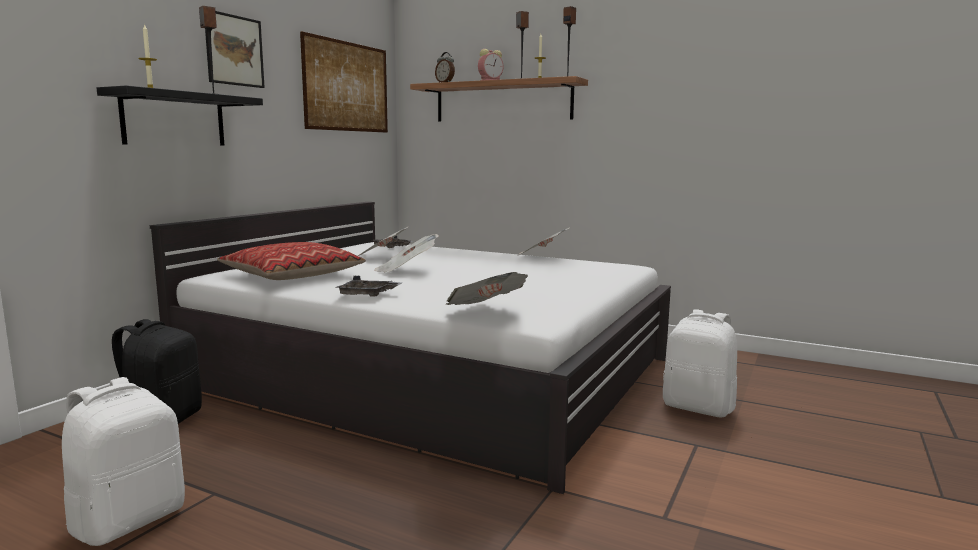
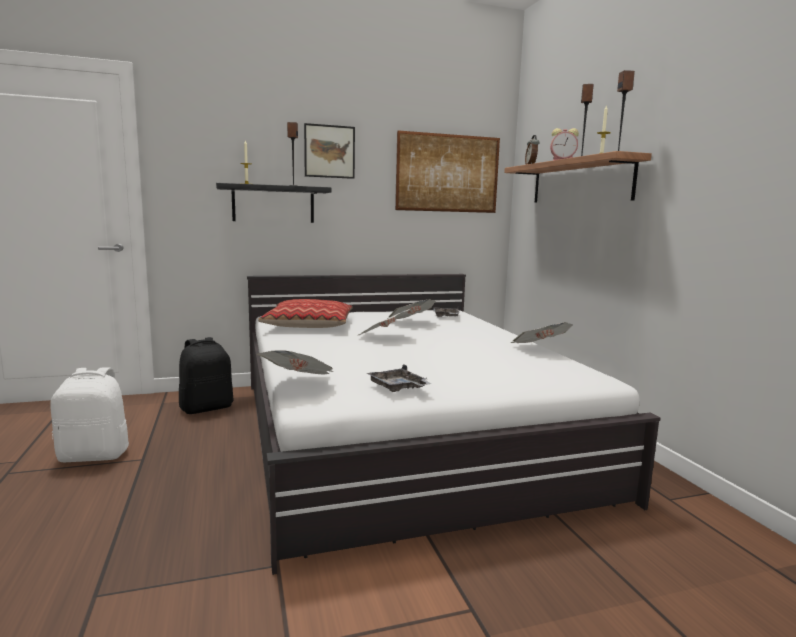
camera: 45 degrees right, 0 degrees up
grey tray [335,276,403,297] -> grey tray moved to [367,364,432,392]
white backpack [663,309,737,418] -> none

